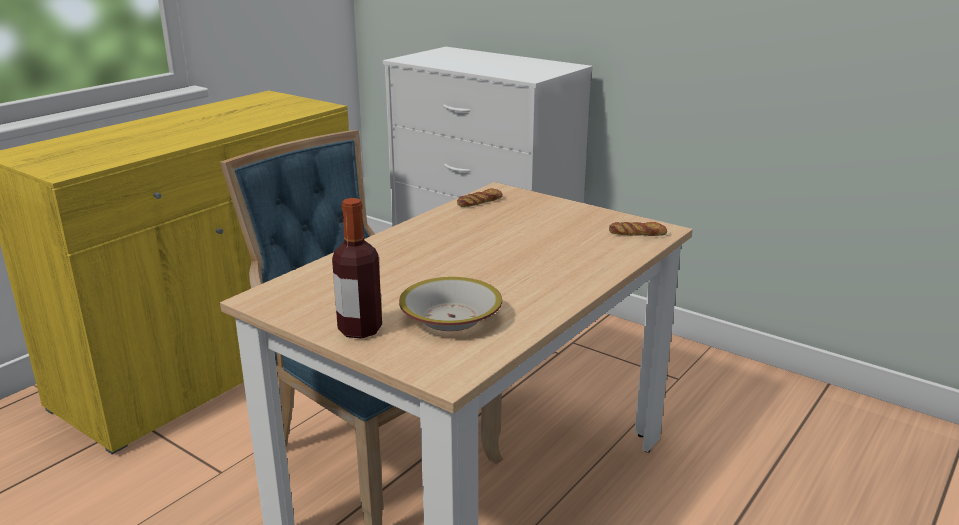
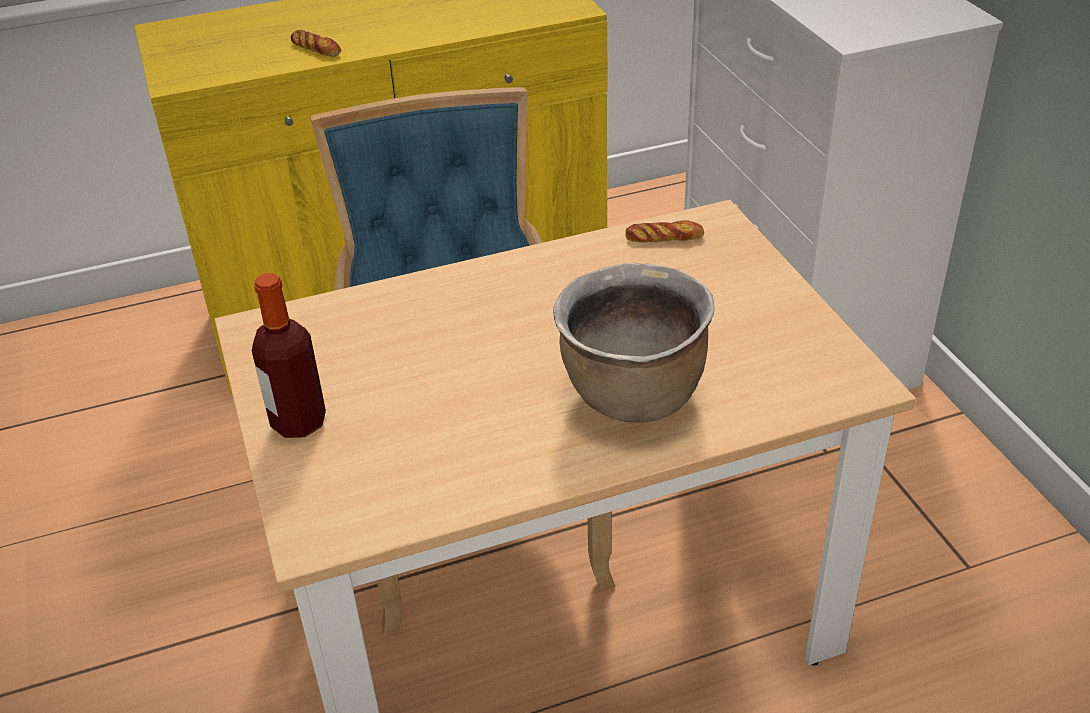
camera: 35 degrees right, 15 degrees up
bowl [399,277,502,331] -> none
bread [609,222,667,236] -> bread moved to [291,30,341,57]
none -> brown cooking pot [553,263,715,423]

